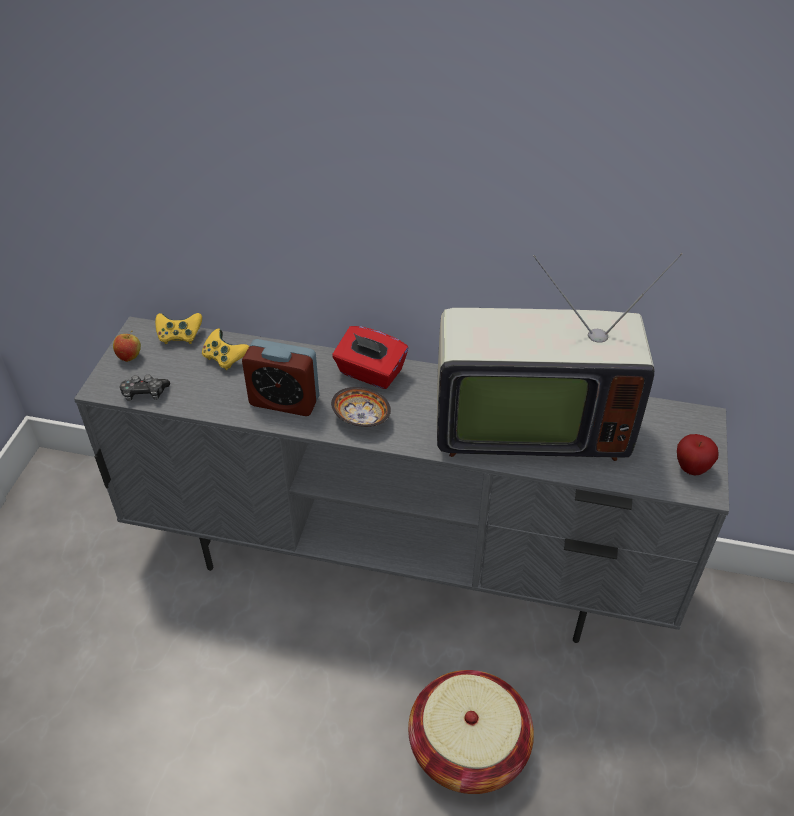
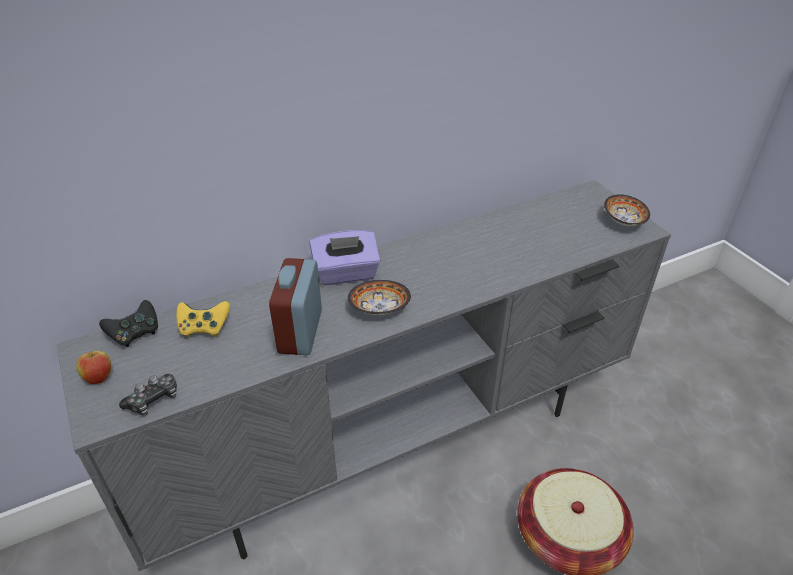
camera: 40 degrees left, 5 degrees down
yellow game controller [155,313,202,344] -> black game controller [99,300,158,347]
alarm clock [242,339,319,416] -> alarm clock turned 120 degrees clockwise [269,258,322,355]
red tissue box [332,326,408,389] -> purple tissue box [309,230,381,285]
television [437,253,683,461] -> none
apple [677,434,719,475] -> bowl [604,195,650,226]

